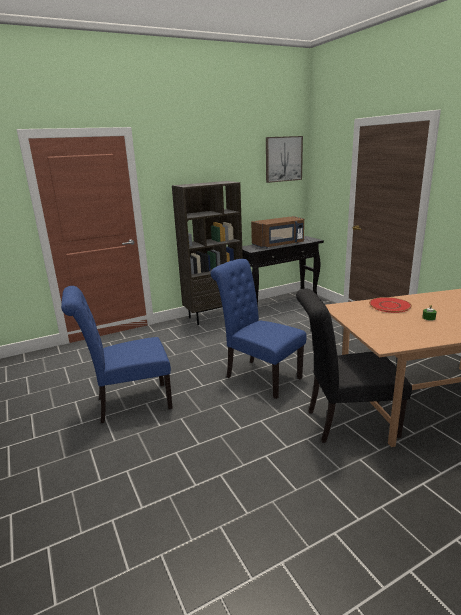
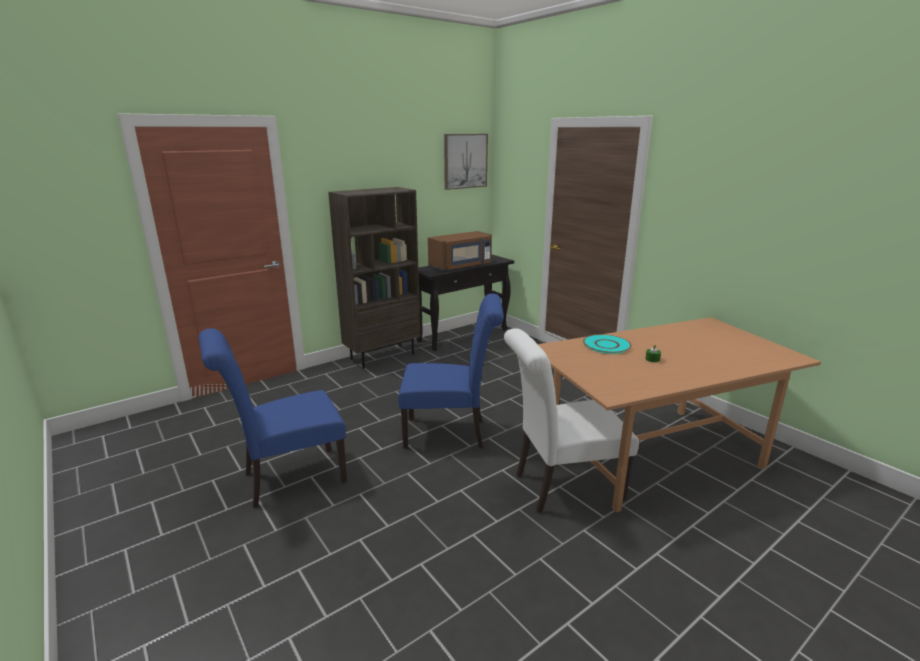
camera: 10 degrees left, 0 degrees up
blue chair [210,259,307,399] -> blue chair turned 150 degrees clockwise [398,293,504,449]
black chair [296,288,412,443] -> white chair [504,328,639,513]
red plate [369,297,412,313] -> turquoise plate [583,334,632,354]

